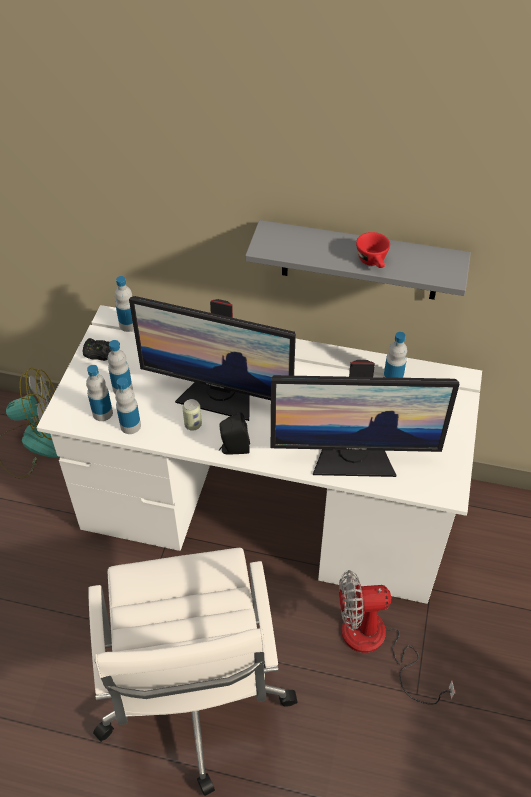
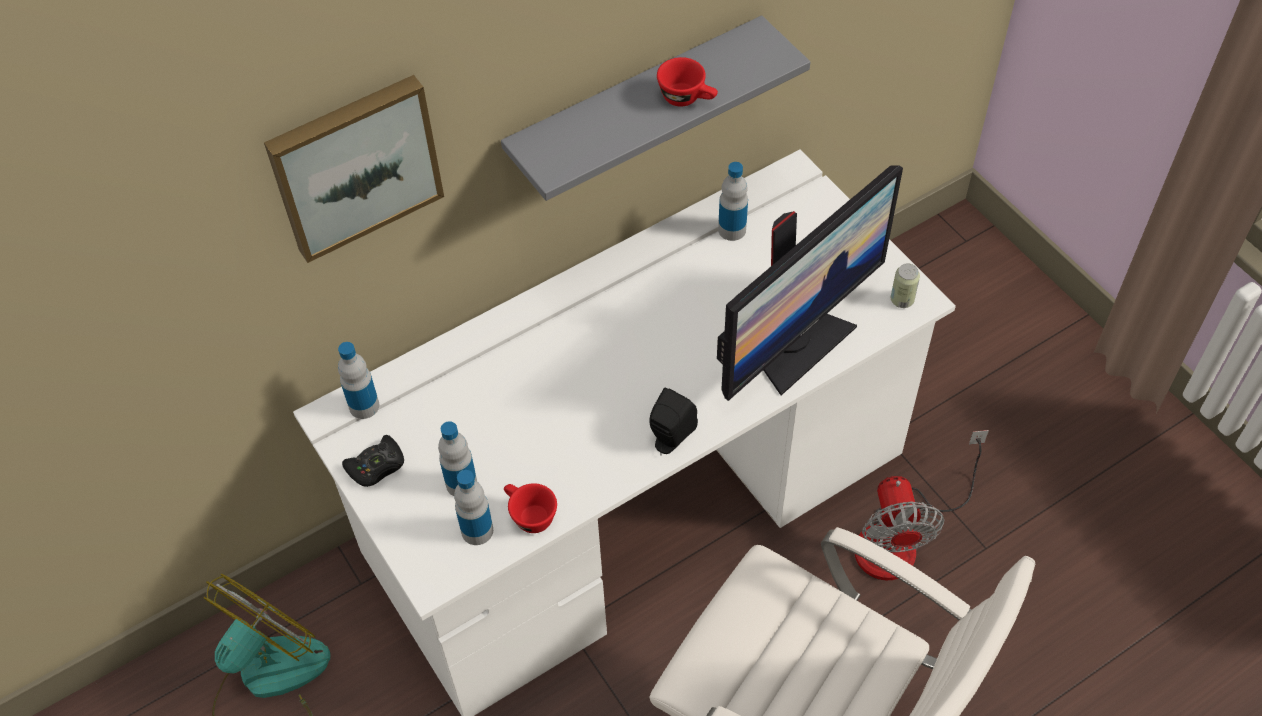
camera: 45 degrees left, 5 degrees up
bottle [115,378,141,434] -> red cup [504,483,557,533]
monitor [129,296,296,421] -> none
can [182,399,202,431] -> can moved to [891,263,920,308]
fan [339,570,455,705] -> fan turned 45 degrees counterclockwise [855,430,989,581]
none -> picture [264,75,444,263]

